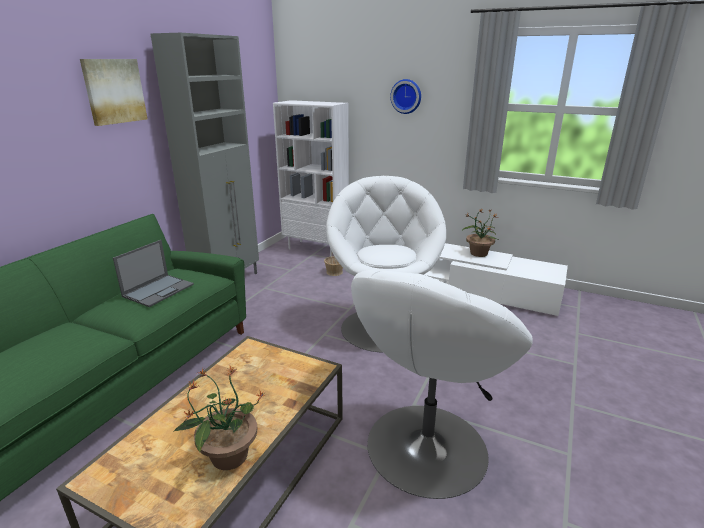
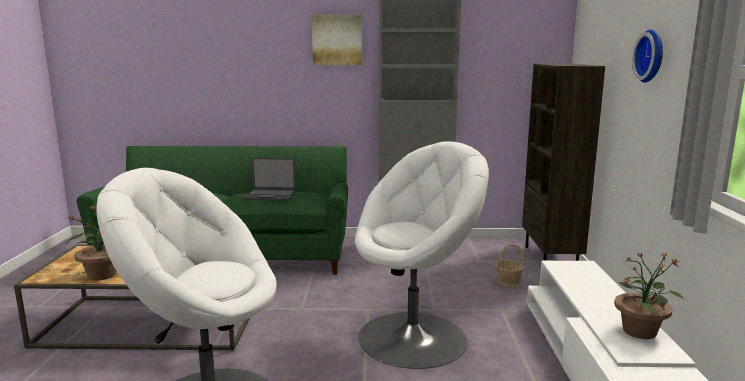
camera: 65 degrees right, 10 degrees down
white bookcase [273,100,349,257] -> brown bookcase [522,64,605,261]

